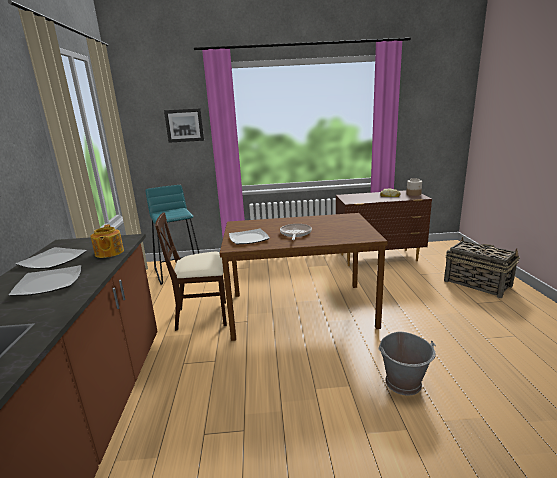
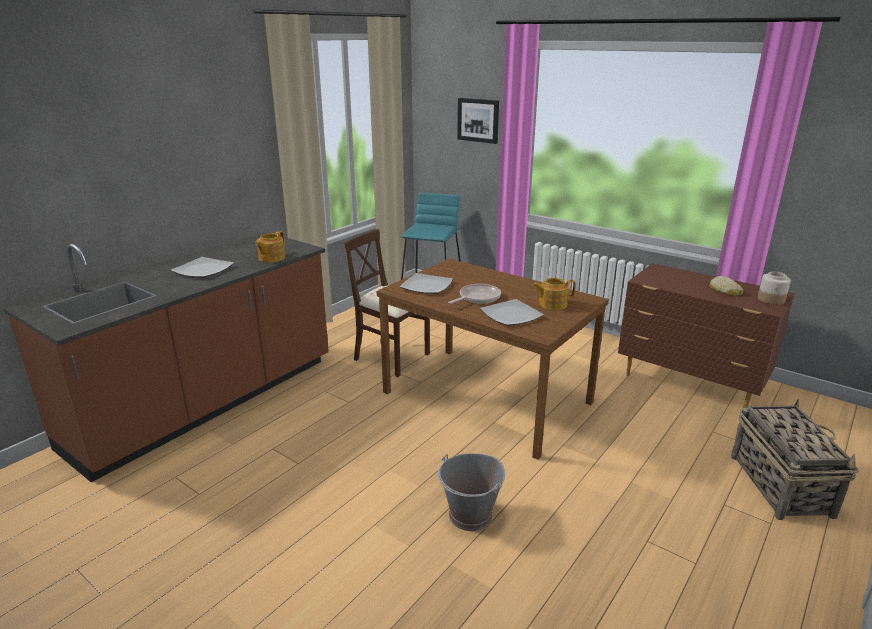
camera: 40 degrees right, 5 degrees up
plate [16,247,87,269] -> plate moved to [480,299,544,326]
none -> teapot [532,278,576,310]

